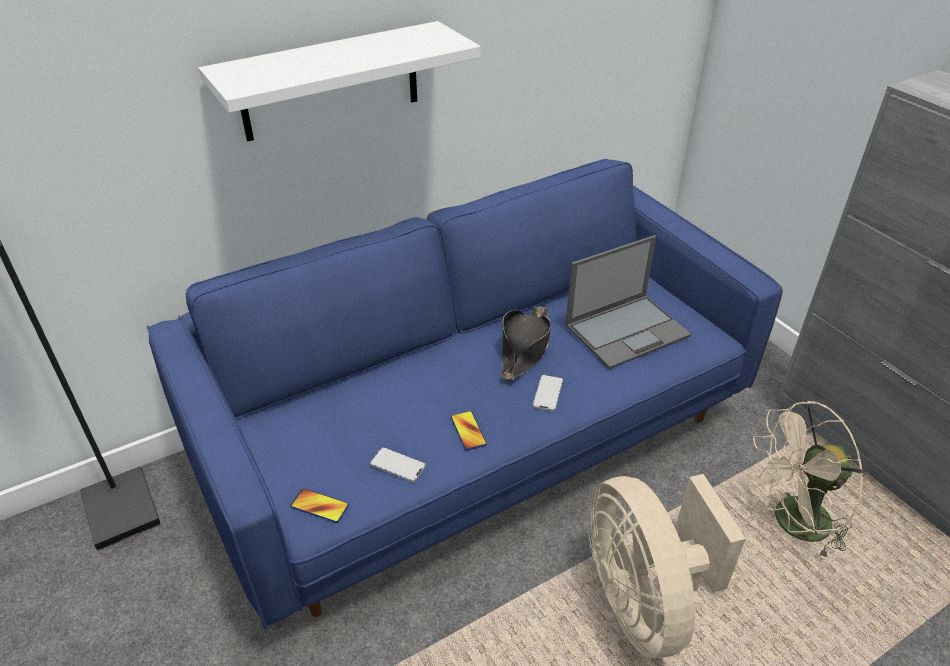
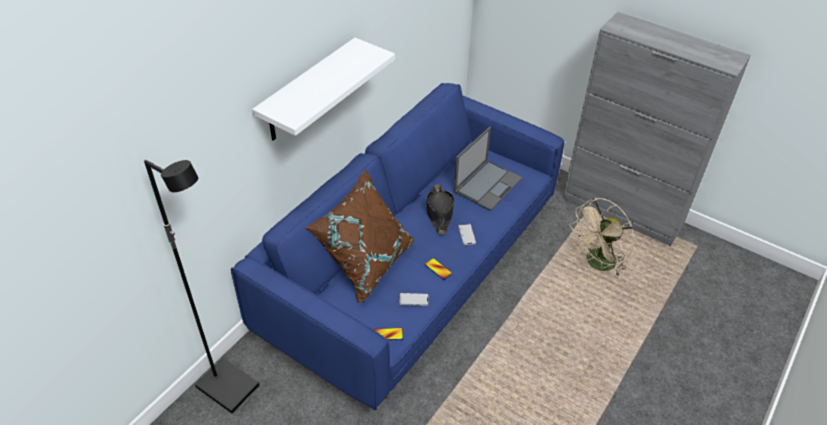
camera: 25 degrees left, 5 degrees up
beige fan [589,474,746,658] -> none
none -> brown pillow [305,169,414,304]

